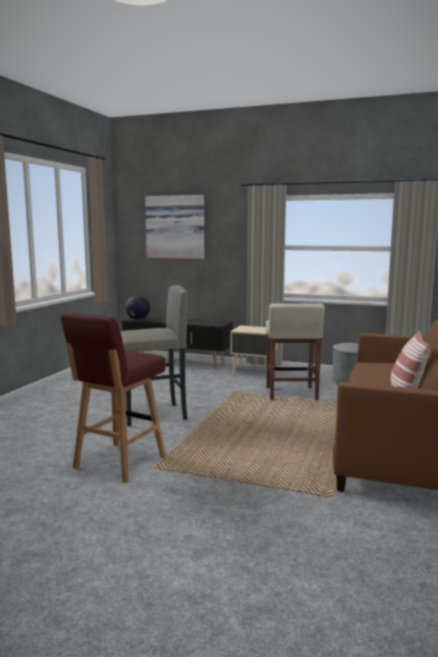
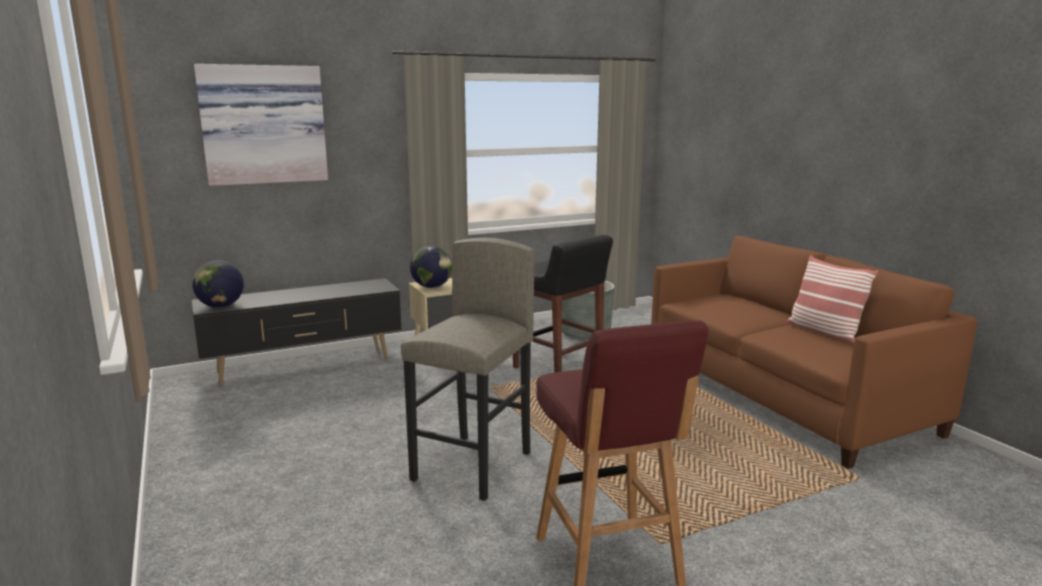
camera: 45 degrees left, 5 degrees up
beige stool [266,303,325,400] -> black stool [513,235,613,373]
none -> globe [410,246,452,288]

